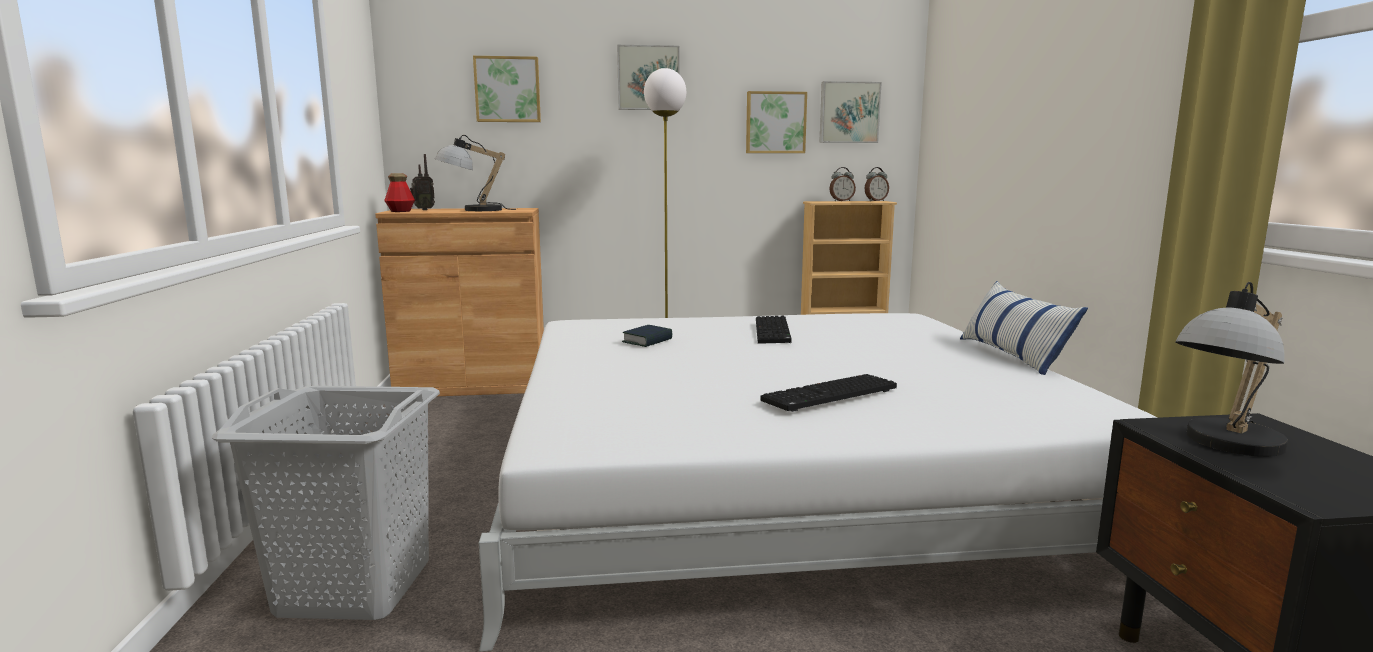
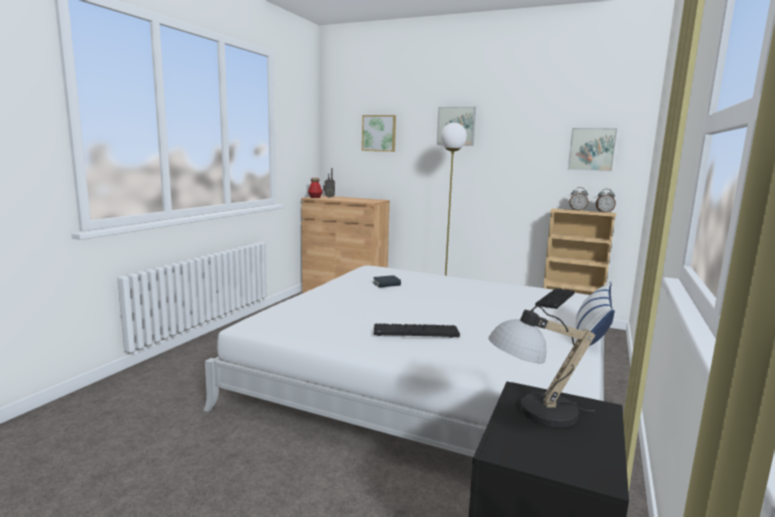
camera: 30 degrees right, 0 degrees up
grey laundry basket [211,386,440,620] -> none
table lamp [434,135,516,211] -> none
picture [746,91,807,153] -> none
keyboard [756,316,792,344] -> keyboard moved to [535,288,575,309]

